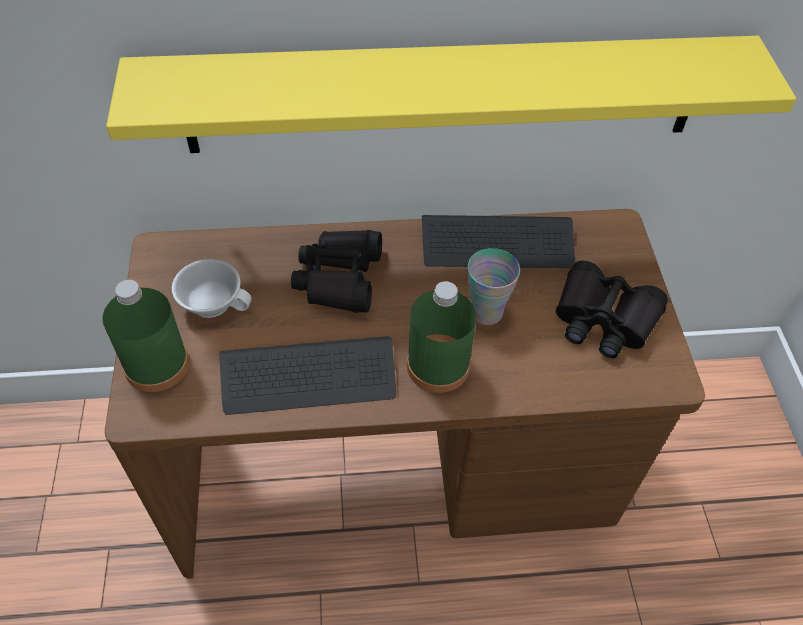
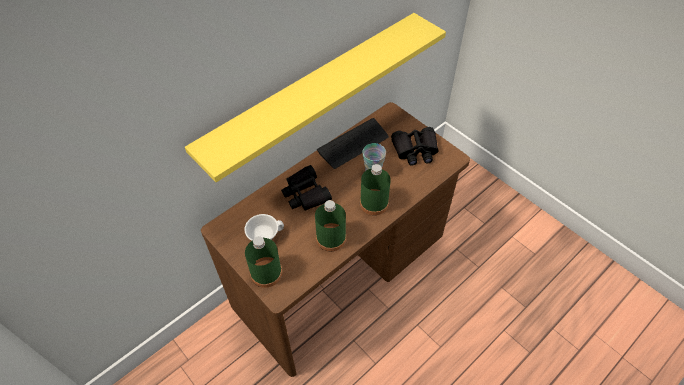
camera: 35 degrees left, 0 degrees up
keyboard [219,336,396,415] -> green bottle [315,200,346,251]

